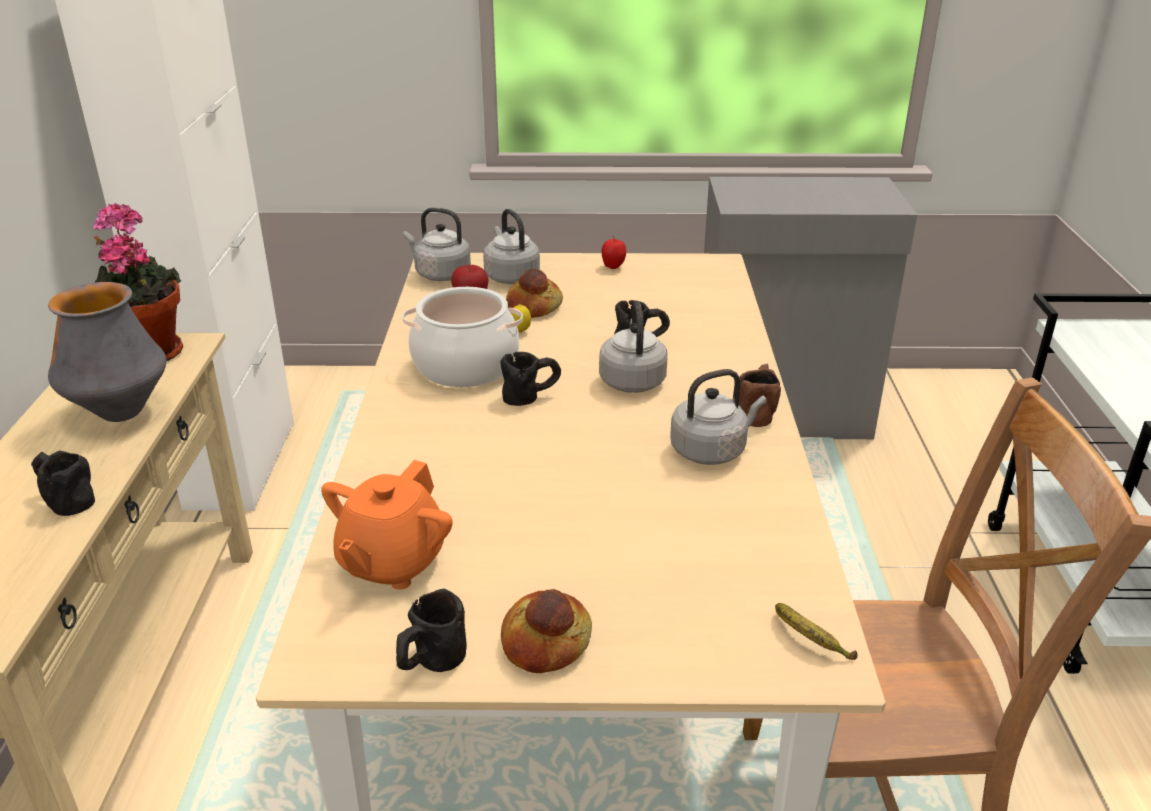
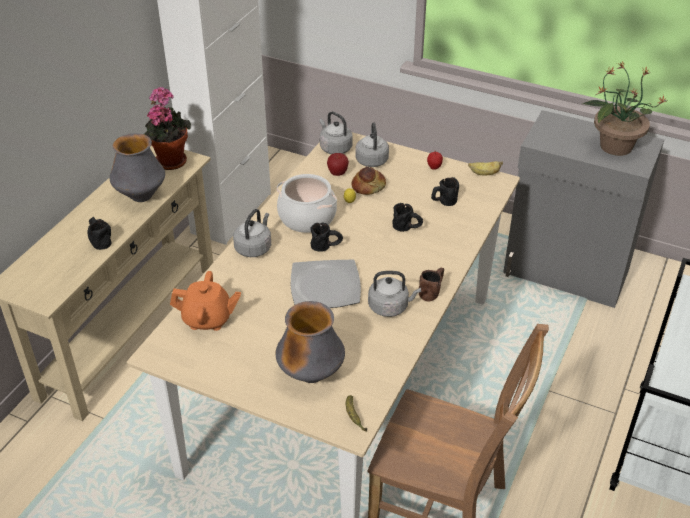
camera: 25 degrees right, 10 degrees up
orange teapot [321,460,453,590] -> orange teapot turned 135 degrees counterclockwise [170,271,241,331]
black mug [396,589,467,672] -> black mug moved to [431,177,459,206]
bread [501,589,592,673] -> none
grey kettle [599,301,668,393] -> grey kettle moved to [233,209,271,257]
none -> vase [276,301,345,383]
none -> plate [291,260,361,308]
none -> banana [468,161,503,175]
none -> potted plant [583,62,668,156]

